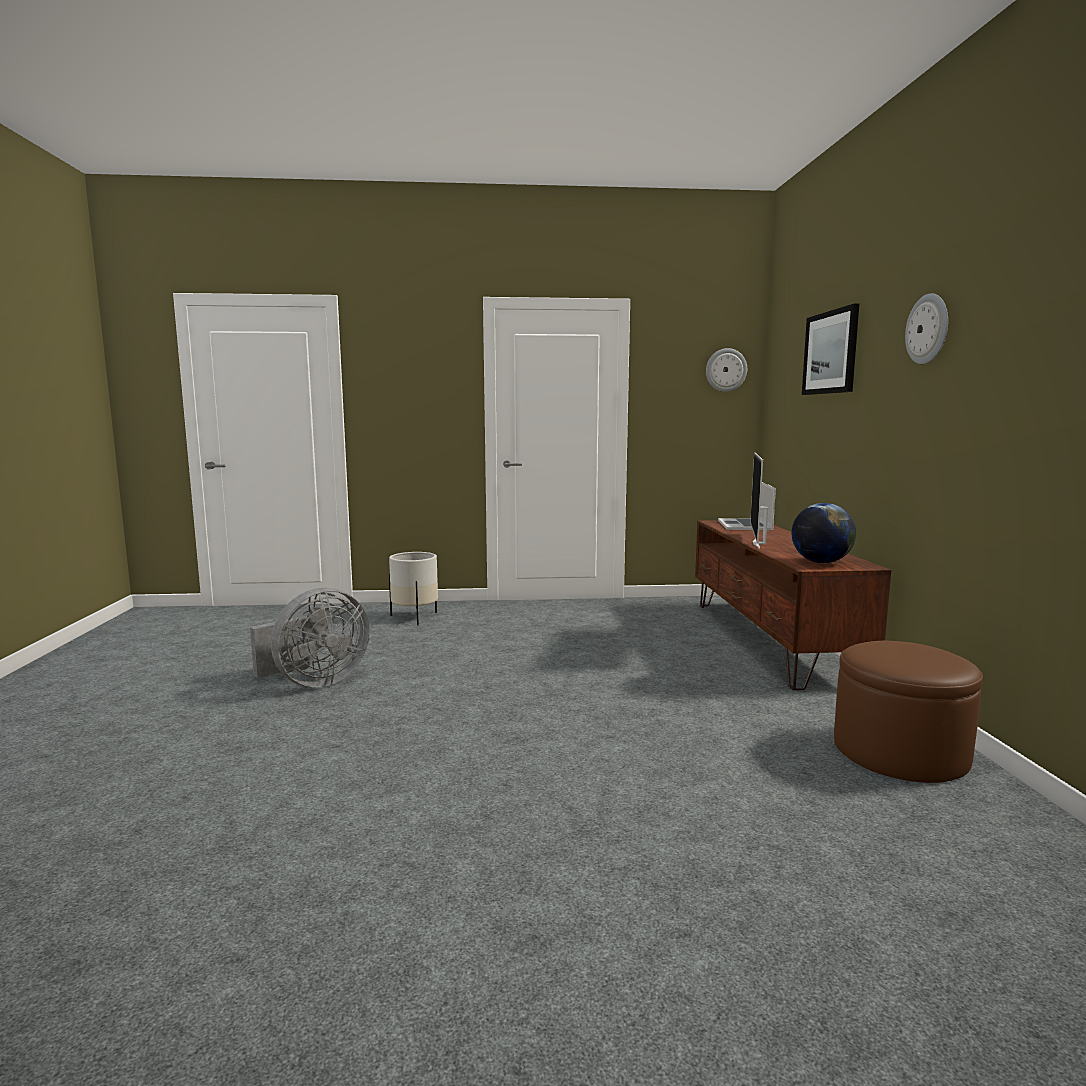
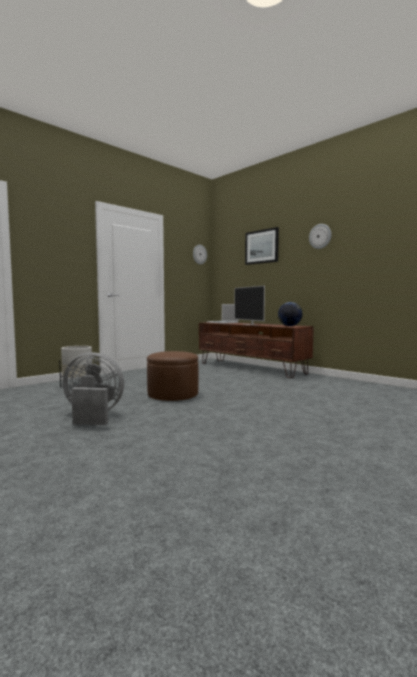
camera: 40 degrees left, 5 degrees down
grey fan [250,588,369,687] -> grey fan turned 90 degrees counterclockwise [62,352,124,425]
brown ottoman [834,641,983,783] -> brown ottoman moved to [147,351,198,401]

